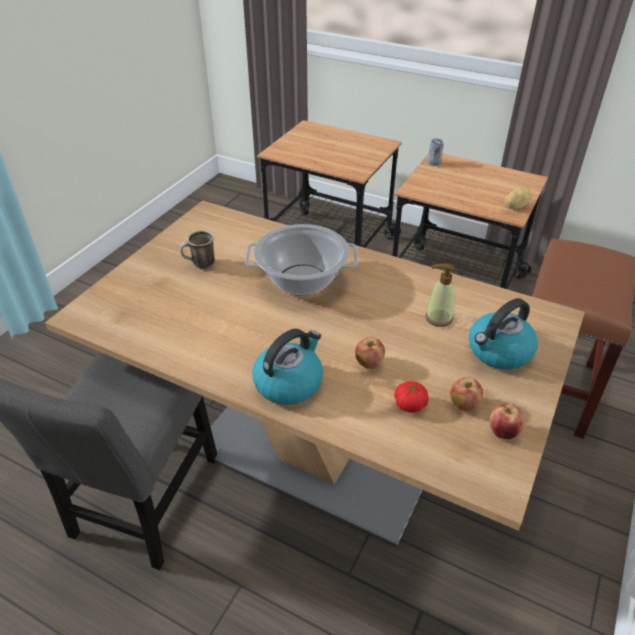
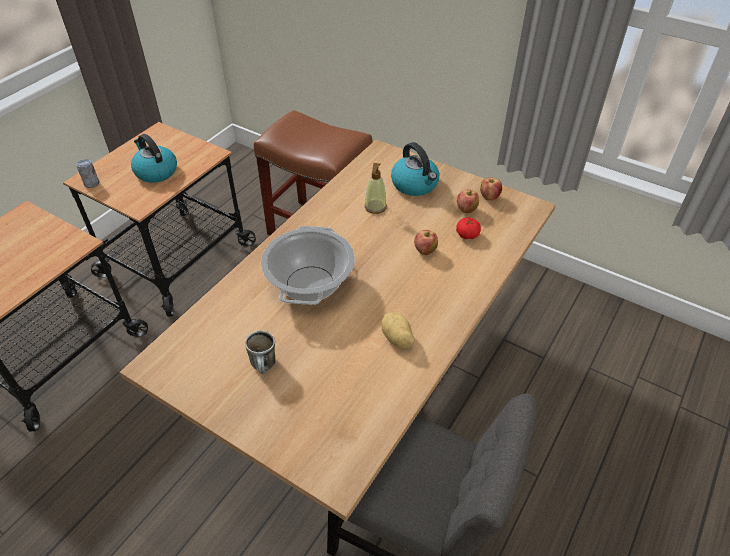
camera: 85 degrees left, 5 degrees up
kettle [252,329,323,405] -> kettle moved to [131,134,177,183]
potato [505,187,532,209] -> potato moved to [381,312,414,349]

